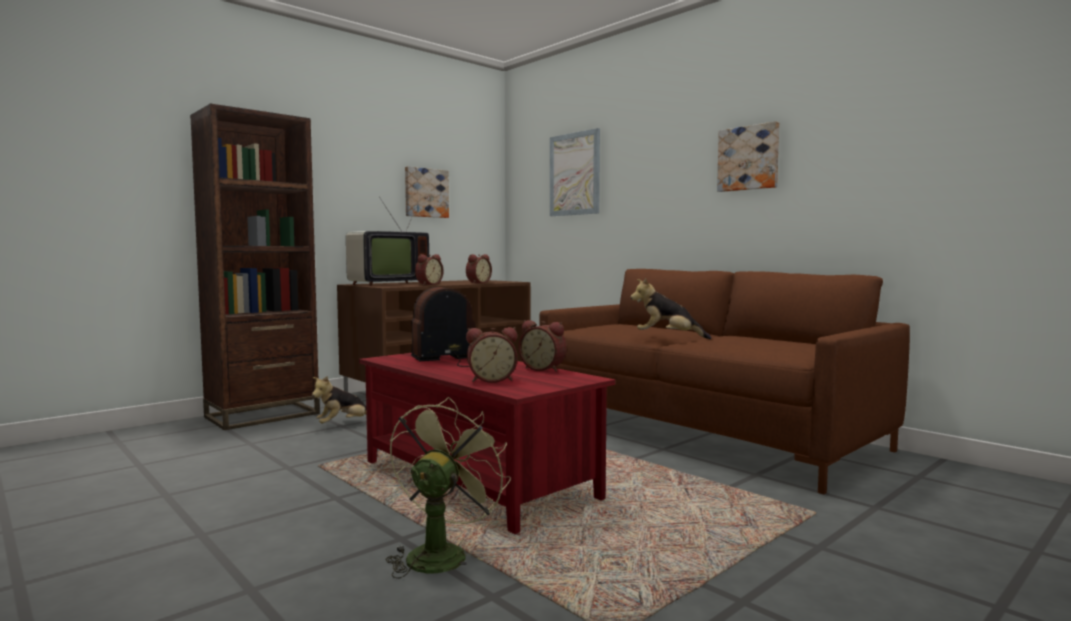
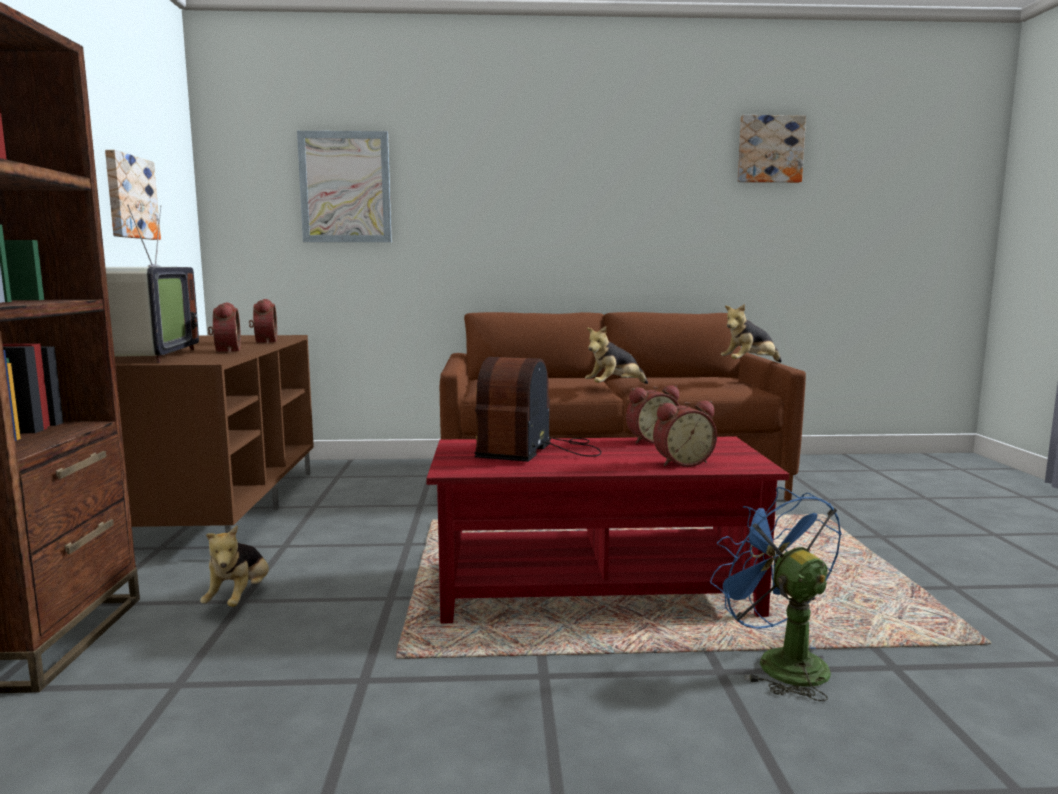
camera: 50 degrees left, 5 degrees up
green fan [386,397,511,579] -> blue fan [710,487,842,701]
alarm clock [466,327,517,383] -> alarm clock turned 45 degrees clockwise [653,401,717,467]
picture [717,121,779,192] -> picture moved to [738,115,806,183]
none -> plush toy [721,304,782,362]

